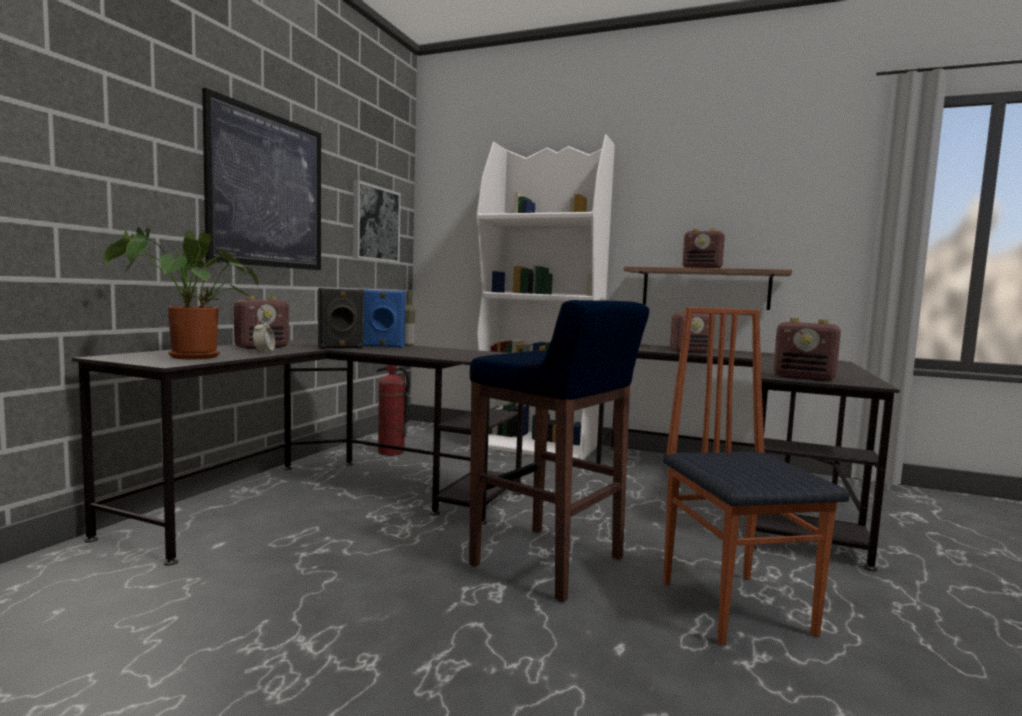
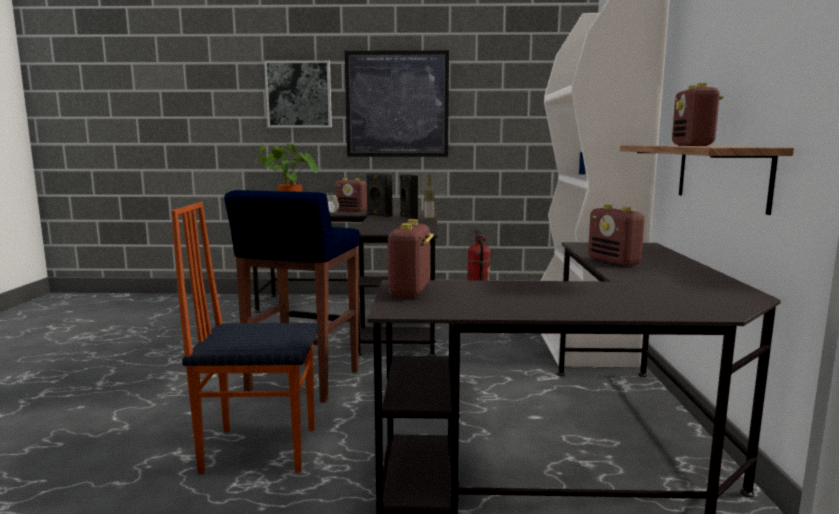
camera: 70 degrees right, 5 degrees up
picture [353,180,401,263] -> picture moved to [264,60,332,128]
blue speaker [363,289,406,348] -> black speaker [400,174,418,219]
chair [663,307,850,645] -> chair turned 150 degrees counterclockwise [171,202,319,474]

